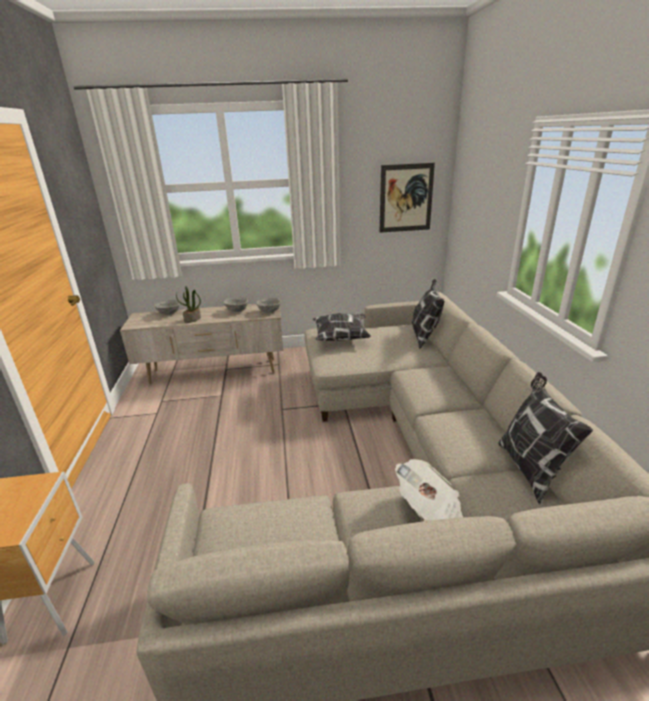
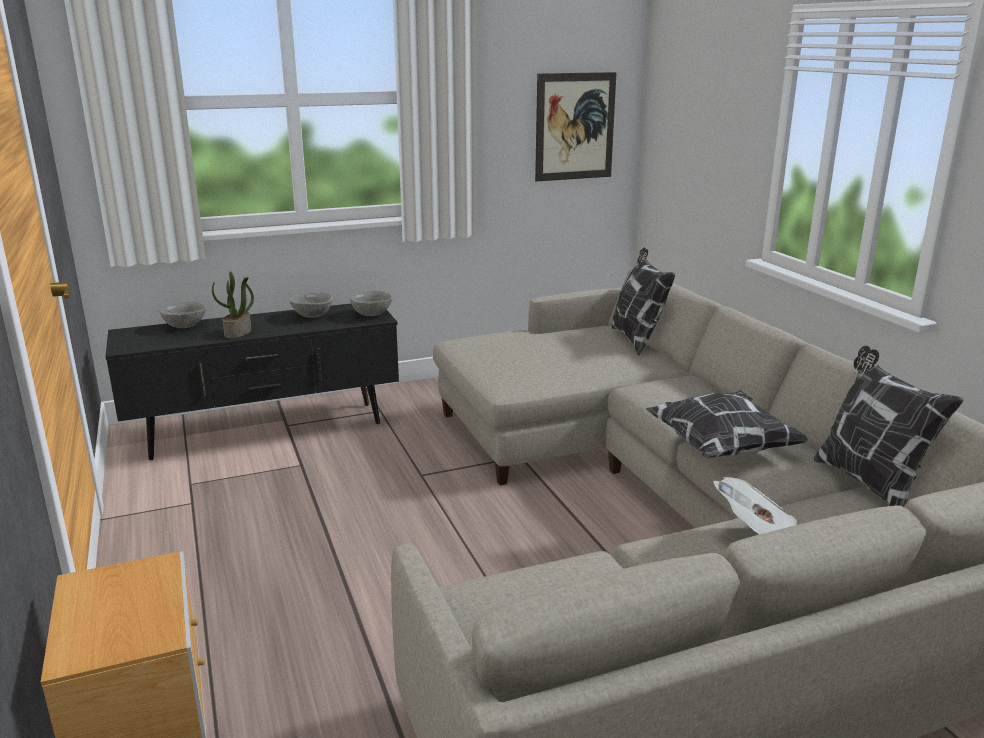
camera: 15 degrees left, 5 degrees down
beige tv stand [120,304,283,384] -> black tv stand [105,304,399,460]
pillow [313,313,371,341] -> pillow moved to [646,390,809,458]

